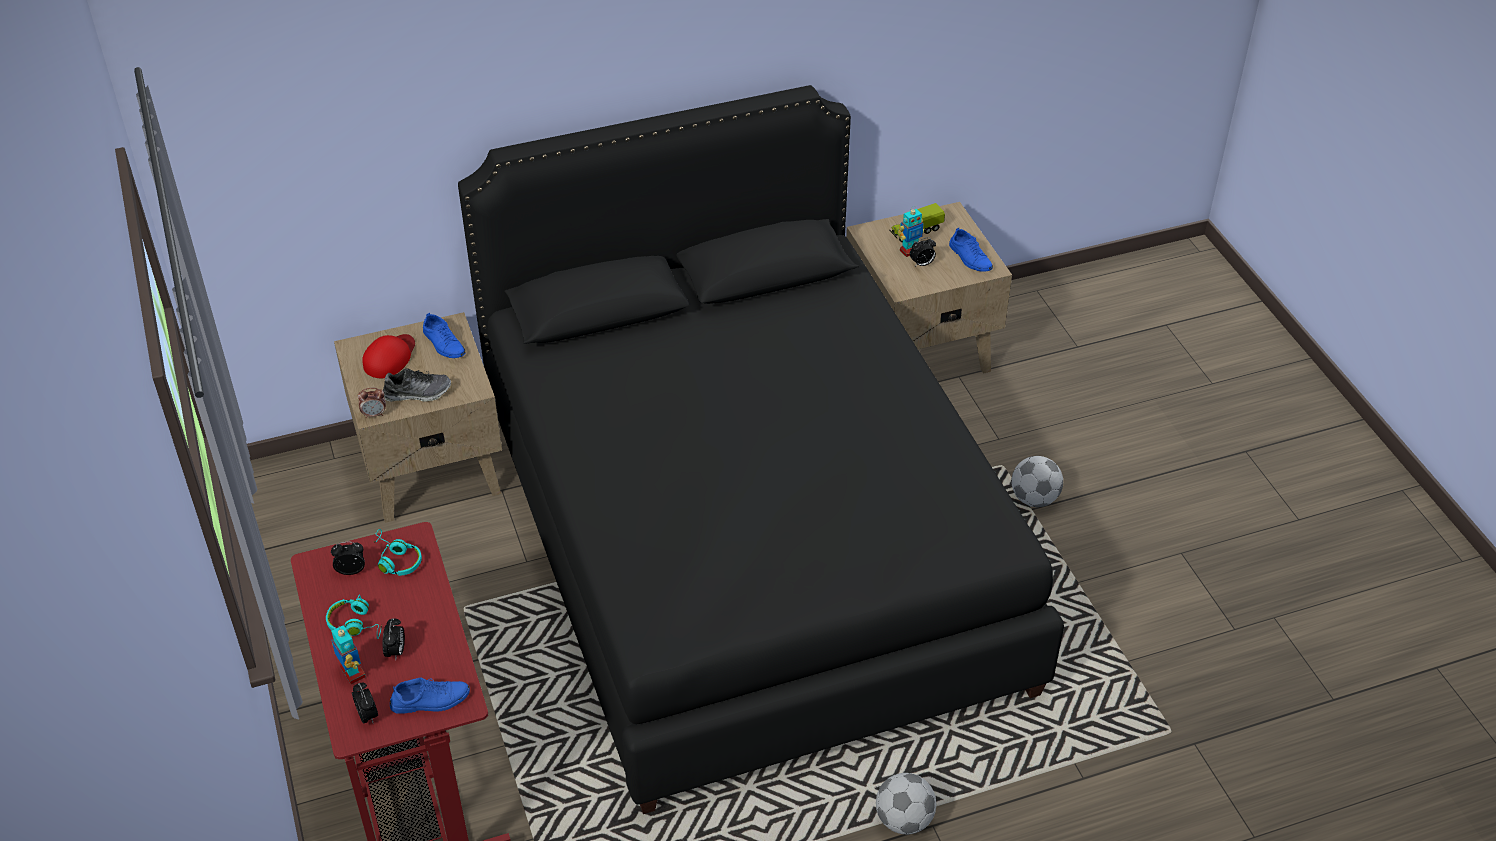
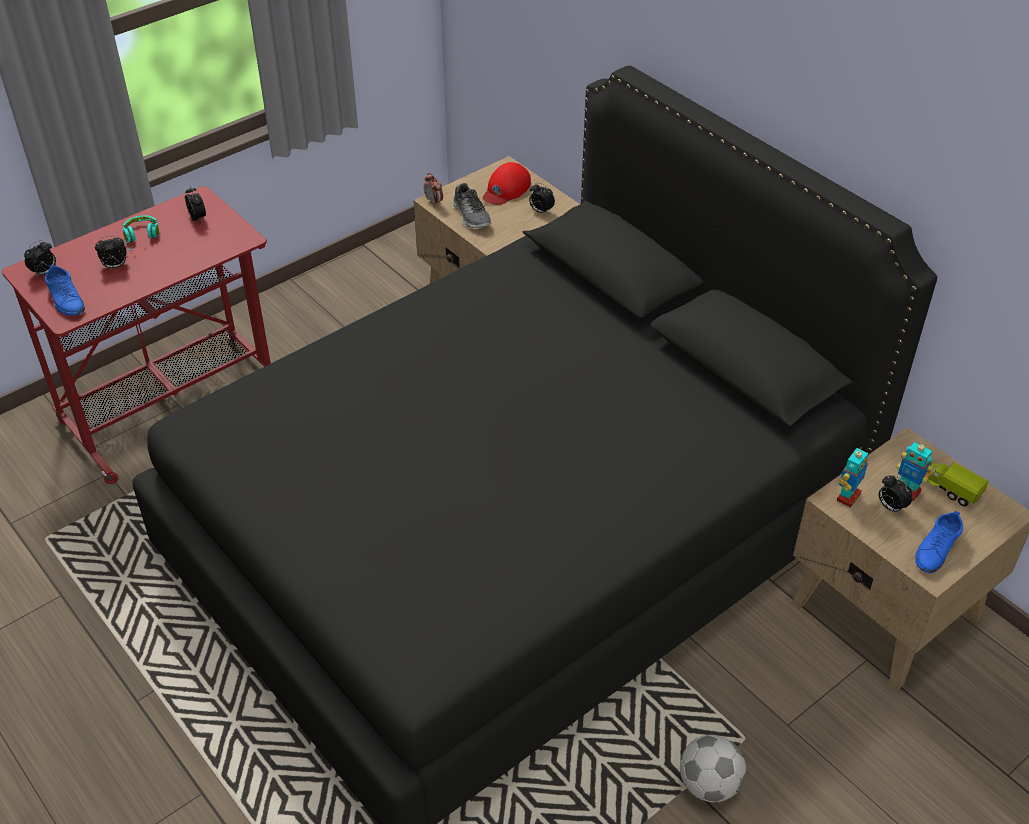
camera: 70 degrees right, 0 degrees up
toy robot [331,625,366,684] -> toy robot moved to [837,447,868,508]
red cap [362,334,415,378] -> red cap turned 120 degrees clockwise [483,162,531,205]
turquoise headphones [374,529,422,576] -> none
blue shoe [423,313,465,358] -> alarm clock [529,183,555,214]
football [876,773,936,835] -> none

